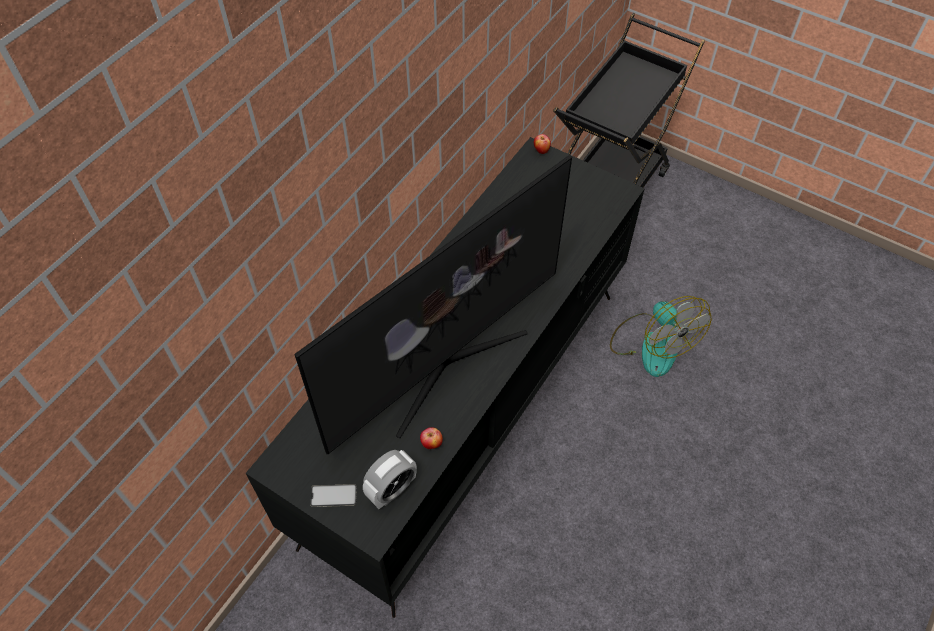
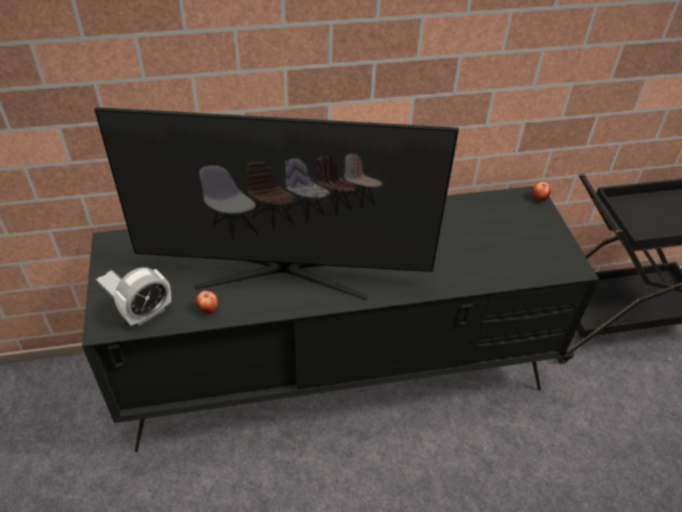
camera: 45 degrees right, 10 degrees down
alarm clock [363,450,417,509] -> alarm clock turned 45 degrees counterclockwise [114,267,171,326]
fan [610,296,712,377] -> none

